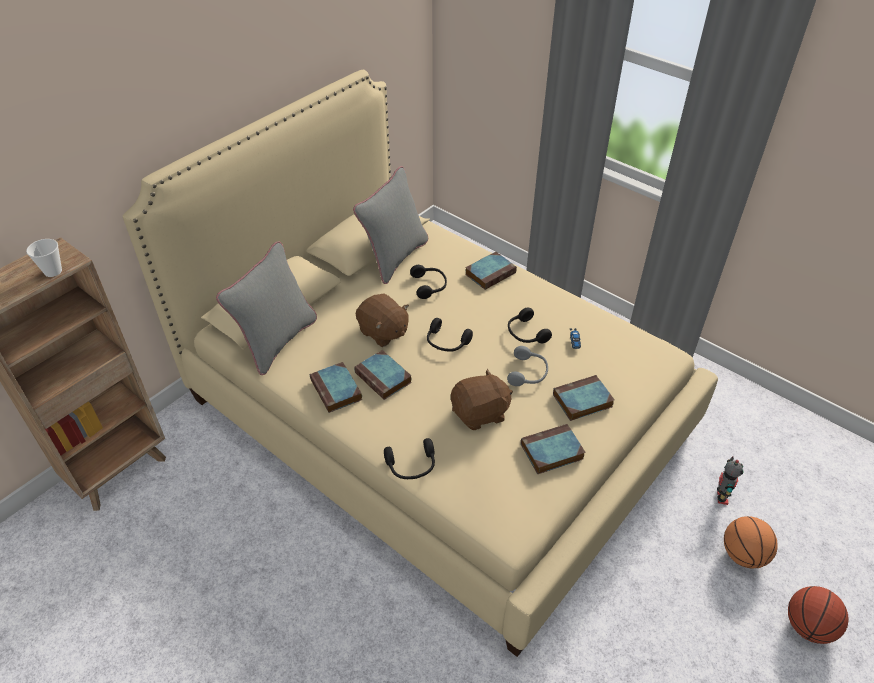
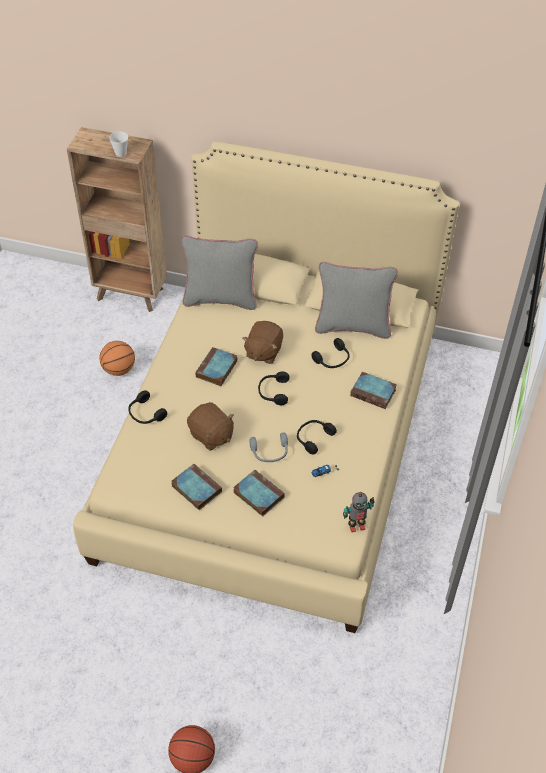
camera: 65 degrees right, 5 degrees up
book [310,362,362,413] -> none
toy robot [717,457,744,505] -> toy robot moved to [343,492,375,532]
basketball [724,516,778,569] -> basketball moved to [99,341,135,376]

